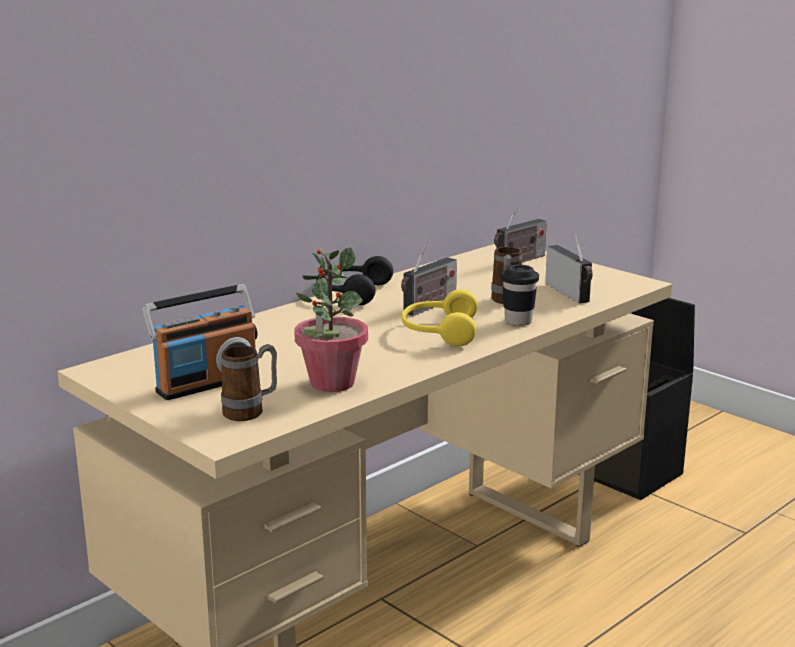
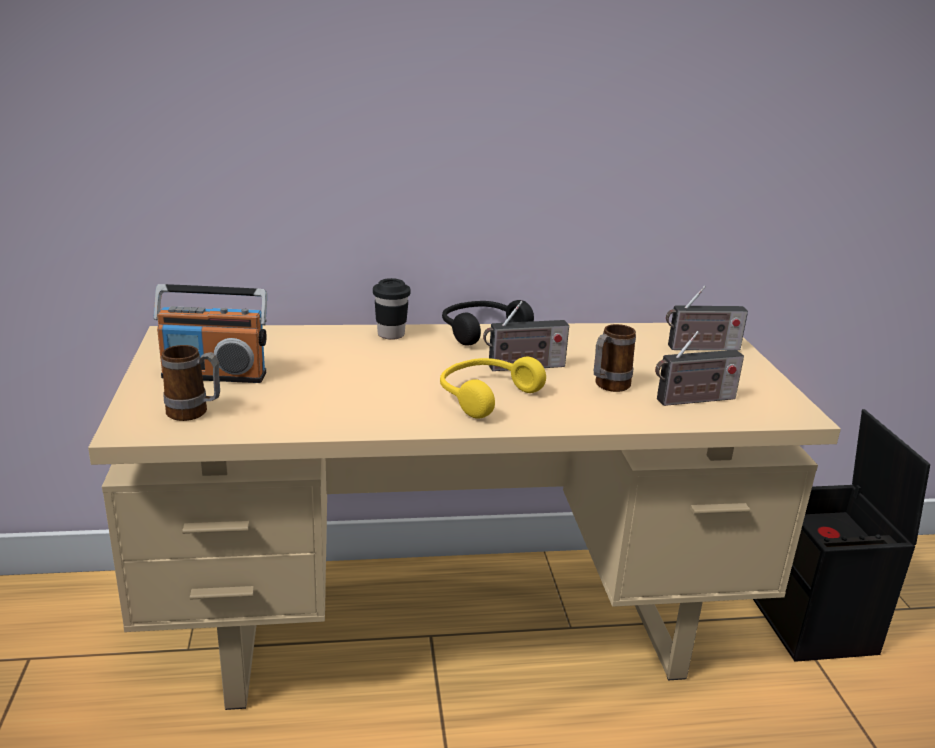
camera: 35 degrees right, 5 degrees up
potted plant [294,247,368,392] -> none
black cup [501,265,539,326] -> black cup moved to [373,278,411,340]
radio [545,235,593,303] -> radio turned 60 degrees clockwise [655,331,744,406]

